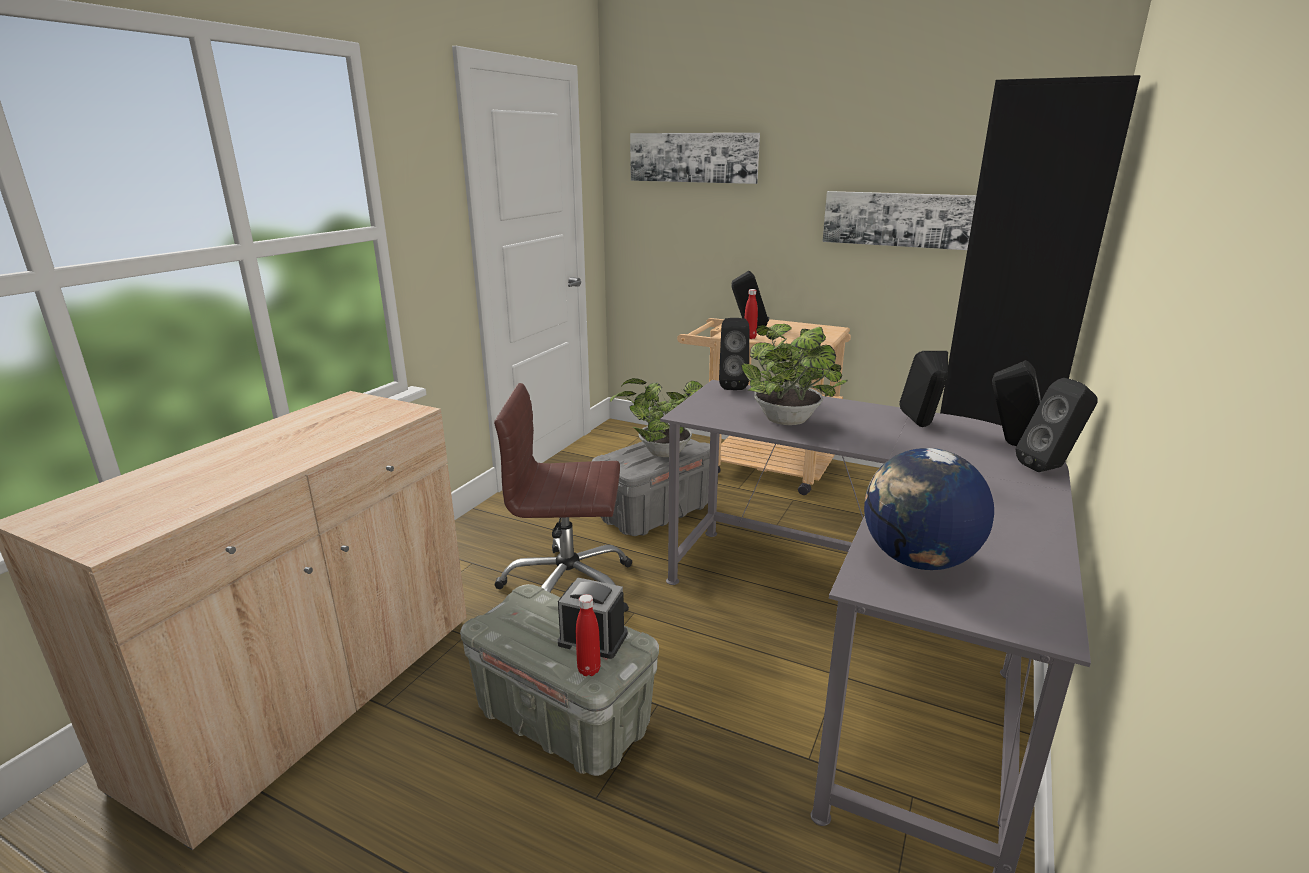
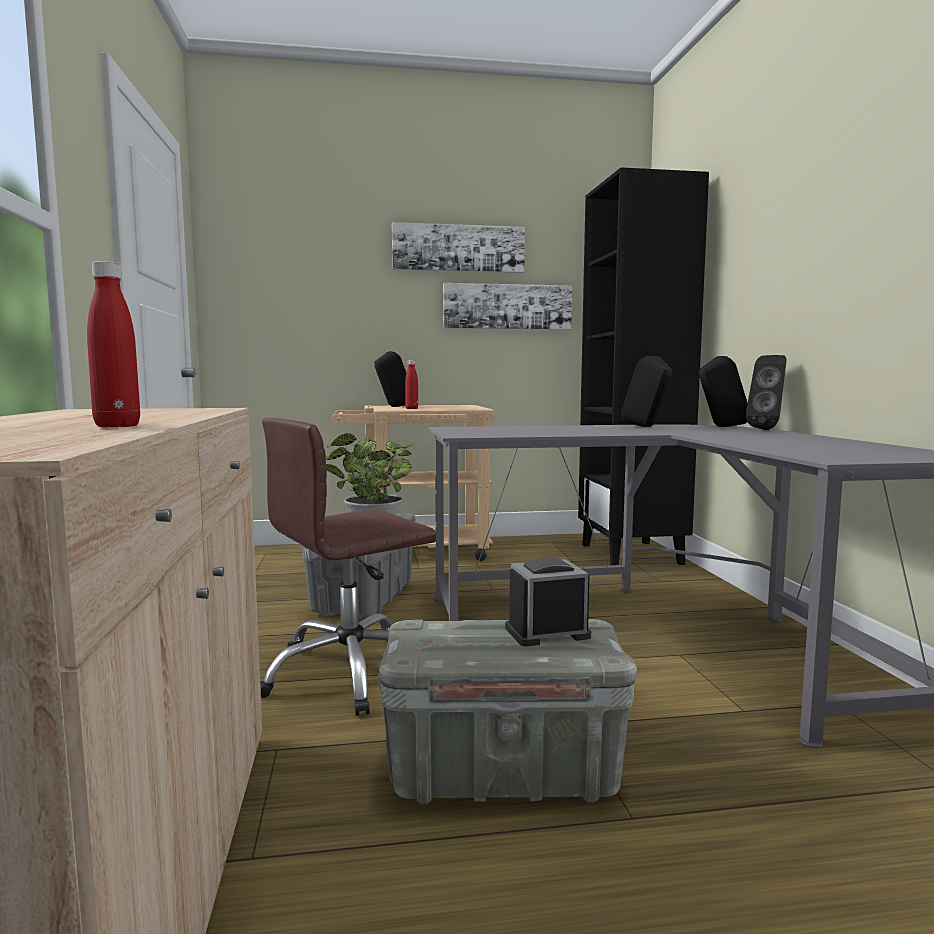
camera: 35 degrees left, 15 degrees down
red bottle [576,594,601,676] -> red bottle moved to [87,261,140,427]
picture [630,133,760,184] -> picture moved to [392,222,525,273]
black speaker [719,318,749,390] -> none
potted plant [741,324,848,425] -> none
globe [864,448,994,570] -> none

